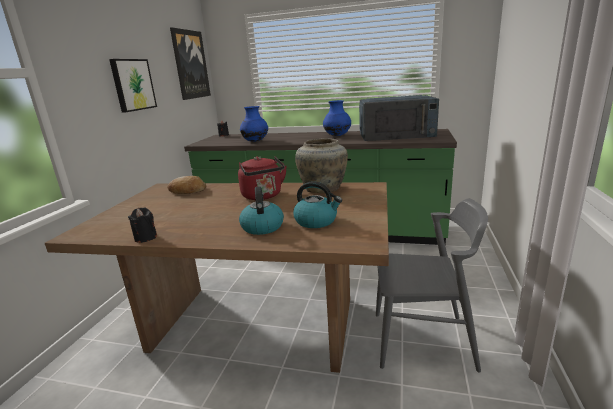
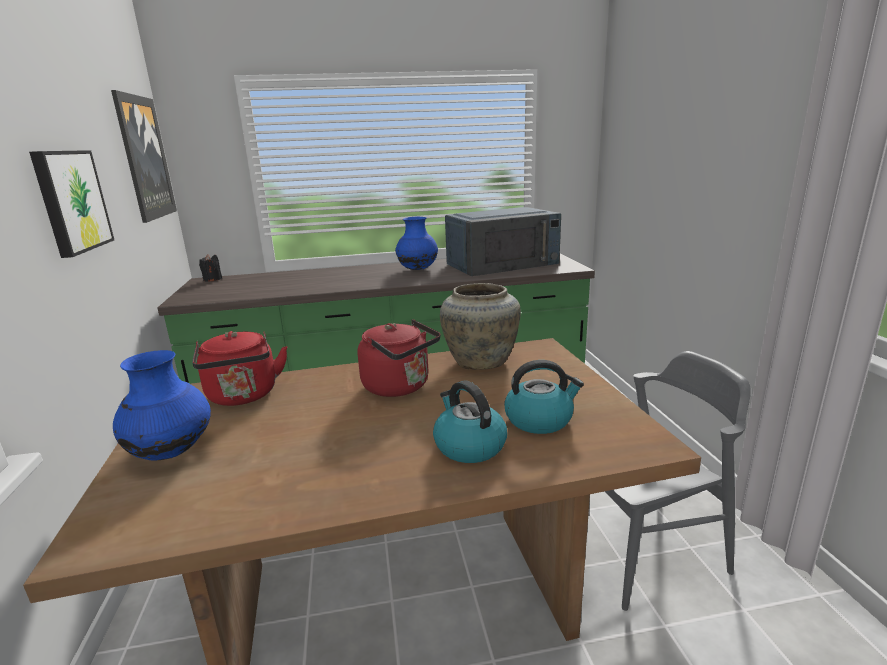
camera: 25 degrees left, 0 degrees up
black candle [128,208,157,243] -> none
bread [167,176,206,194] -> red kettle [192,331,287,406]
blue vase [240,106,268,142] -> blue vase moved to [113,350,211,461]

